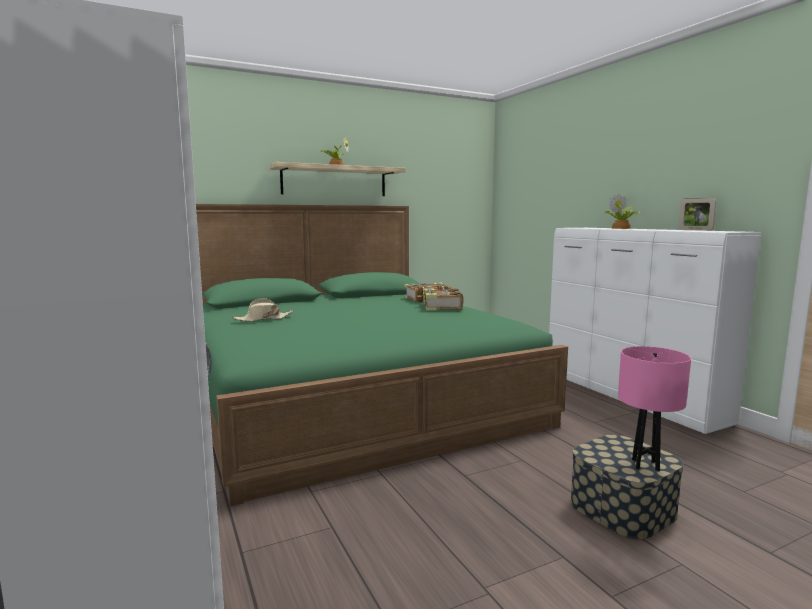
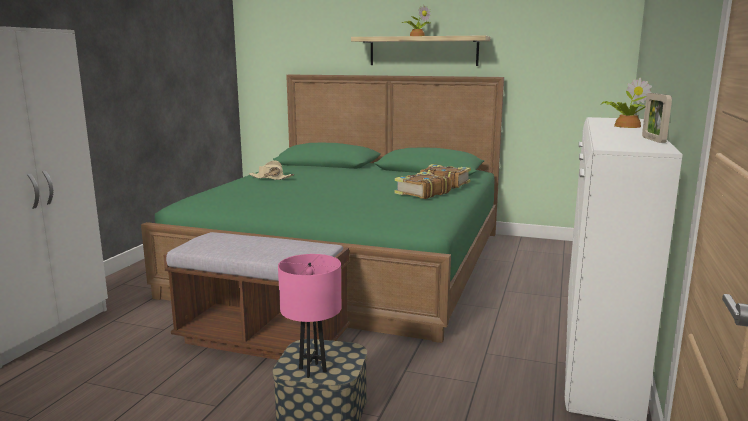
camera: 45 degrees right, 5 degrees up
none -> brown bench [163,232,350,360]

